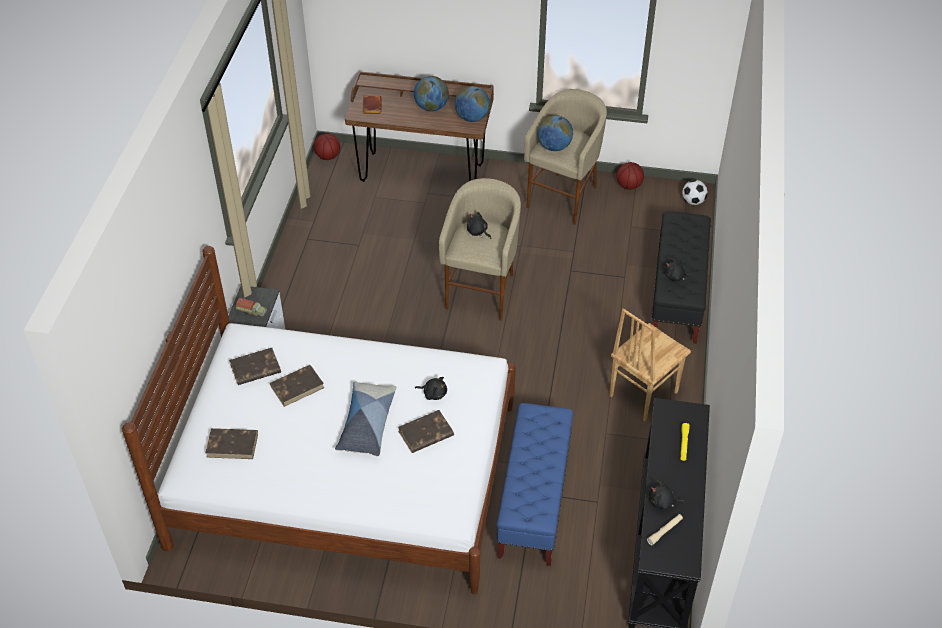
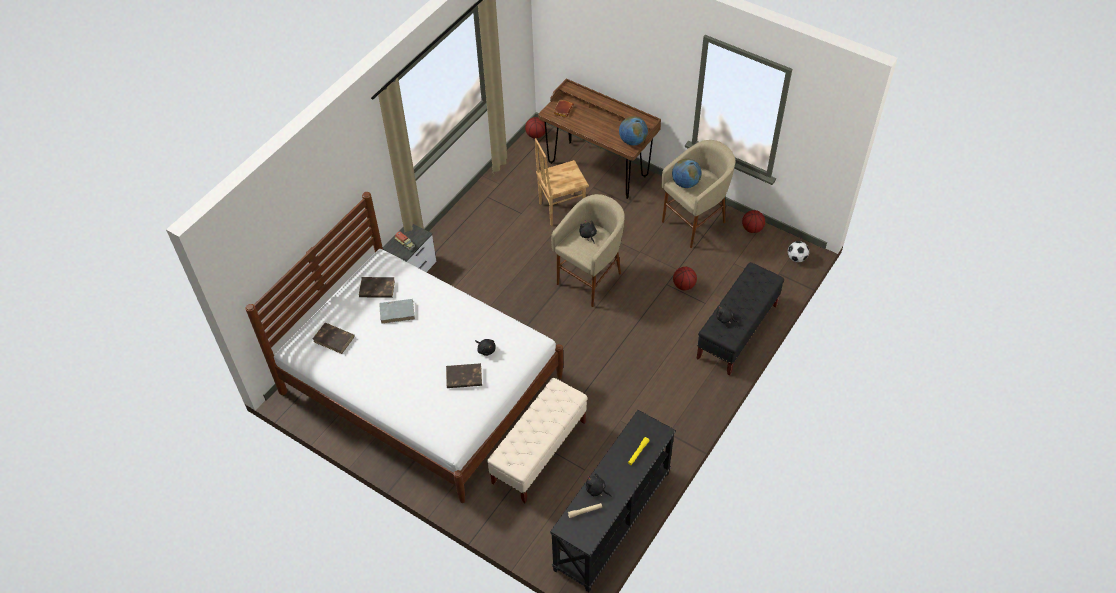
camera: 25 degrees right, 5 degrees up
brown book [270,365,324,407] -> grey book [379,299,415,324]
pillow [335,382,397,457] -> none
globe [414,76,449,112] -> none
blue bench [496,403,573,566] -> beige bench [487,378,588,503]
brown chair [610,308,691,421] -> brown chair moved to [535,138,589,226]
none -> basketball [673,267,697,290]

